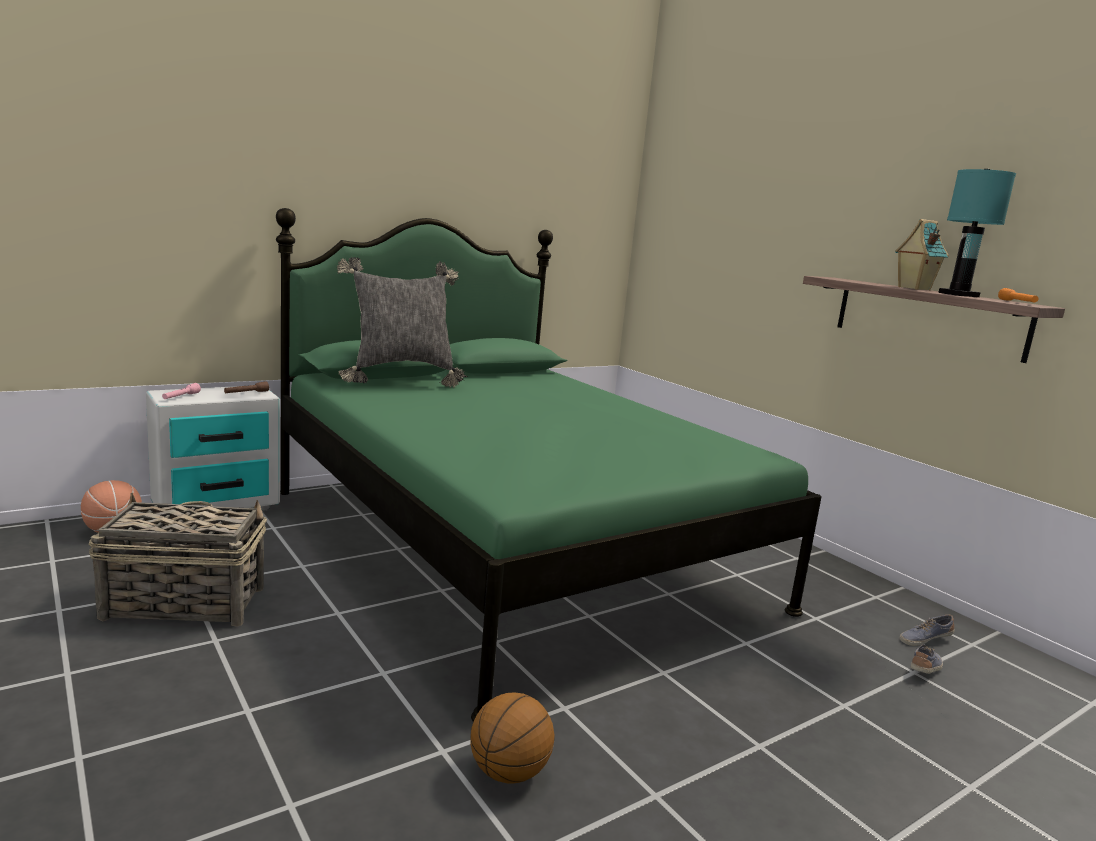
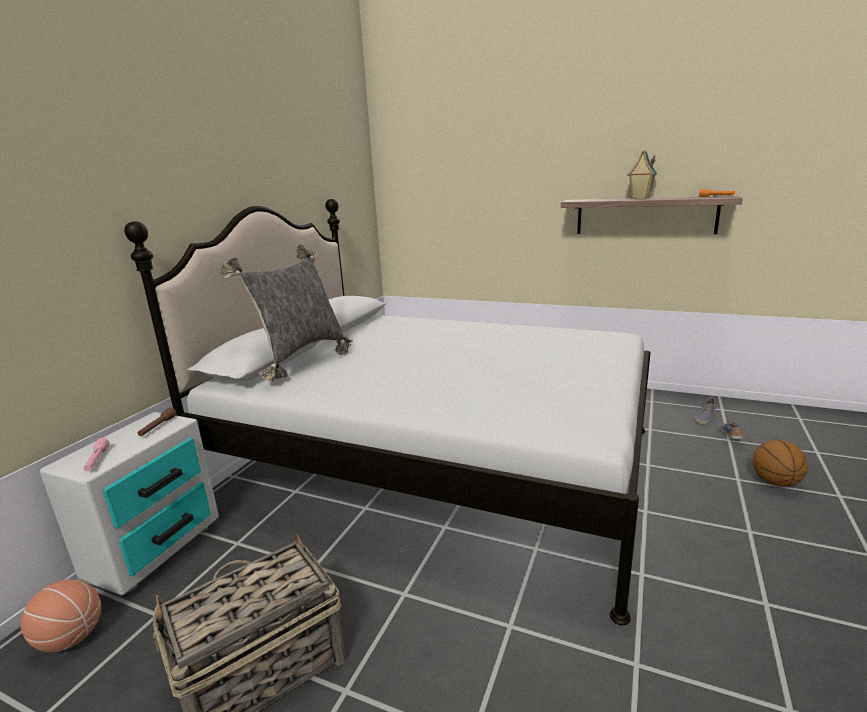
camera: 30 degrees left, 5 degrees up
green bed [276,208,822,722] -> white bed [124,199,651,625]
basketball [470,693,554,783] -> basketball moved to [753,440,808,487]
turquoise table lamp [938,169,1016,297] -> none

